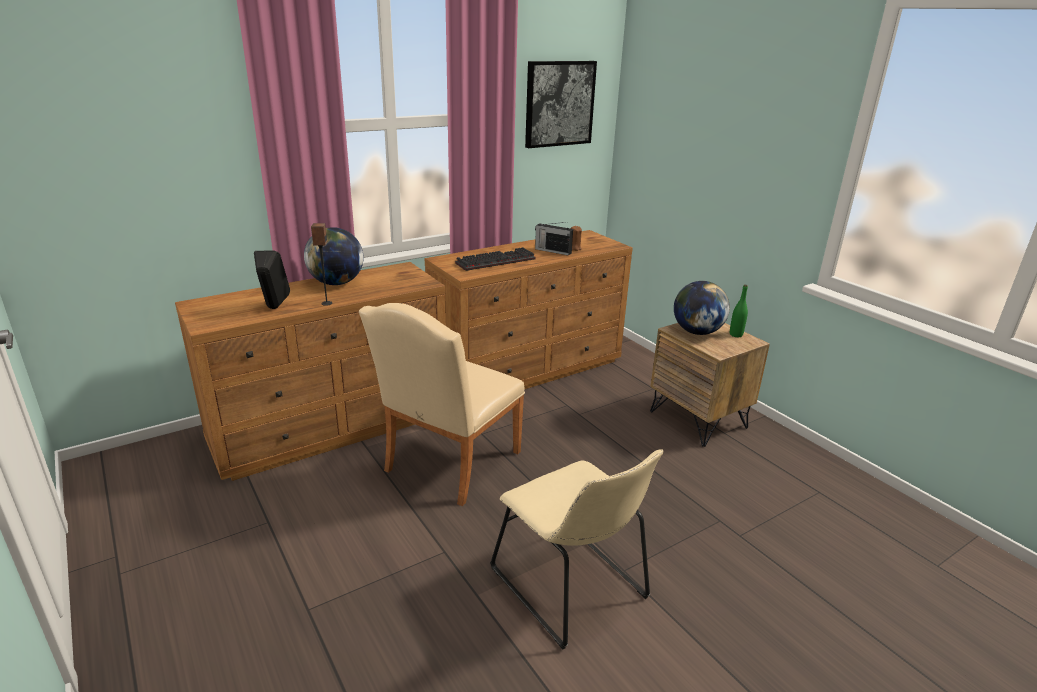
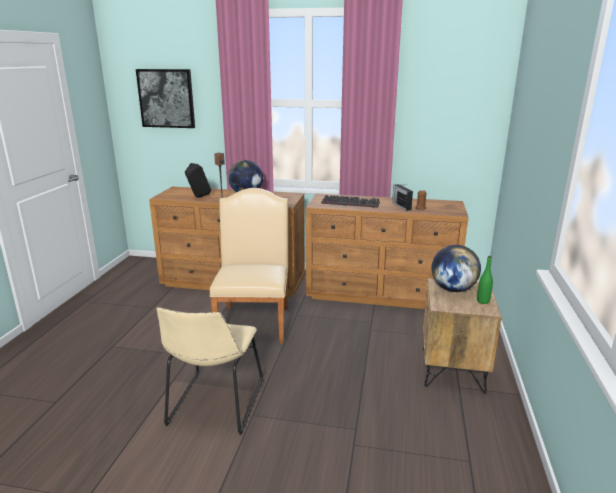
camera: 45 degrees right, 5 degrees down
beige chair [359,303,525,506] -> beige chair turned 105 degrees clockwise [210,188,288,344]
picture [525,61,597,148] -> picture moved to [136,69,195,128]

